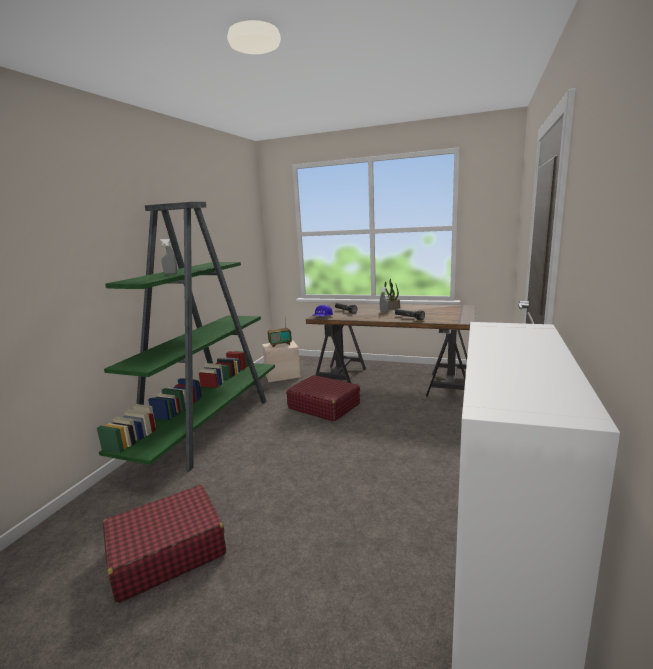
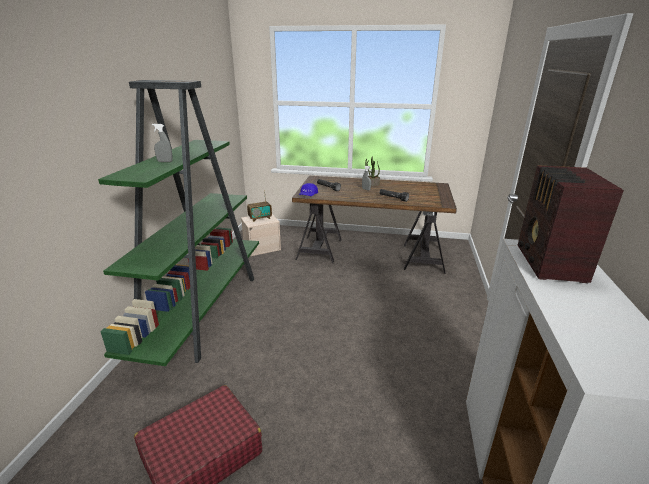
camera: 10 degrees left, 10 degrees up
red suitcase [286,375,360,422] -> none
none -> radio [518,165,624,283]

